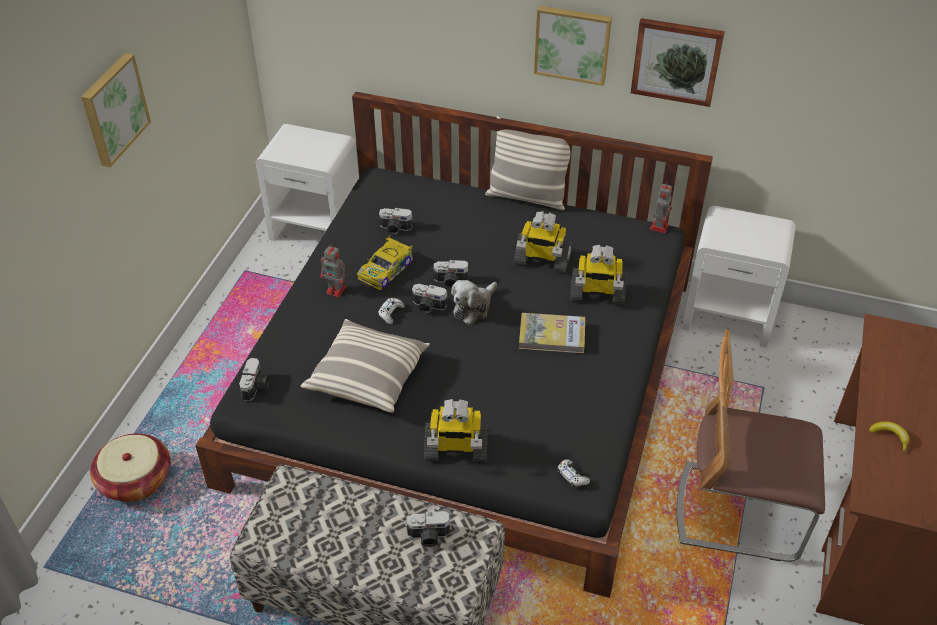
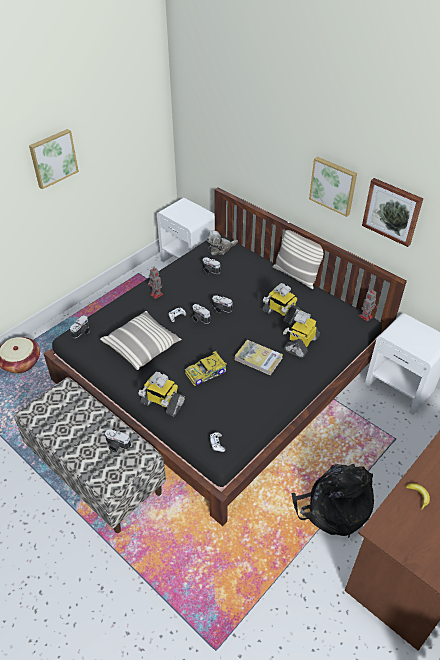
camera: 25 degrees right, 0 degrees up
toy car [357,235,413,290] -> toy car moved to [185,351,227,386]
plush toy [451,280,497,325] -> plush toy moved to [207,230,238,255]
toy robot [570,245,627,305] -> toy robot turned 90 degrees clockwise [283,310,320,358]
chair [677,329,825,562] -> black backpack [291,463,374,538]

